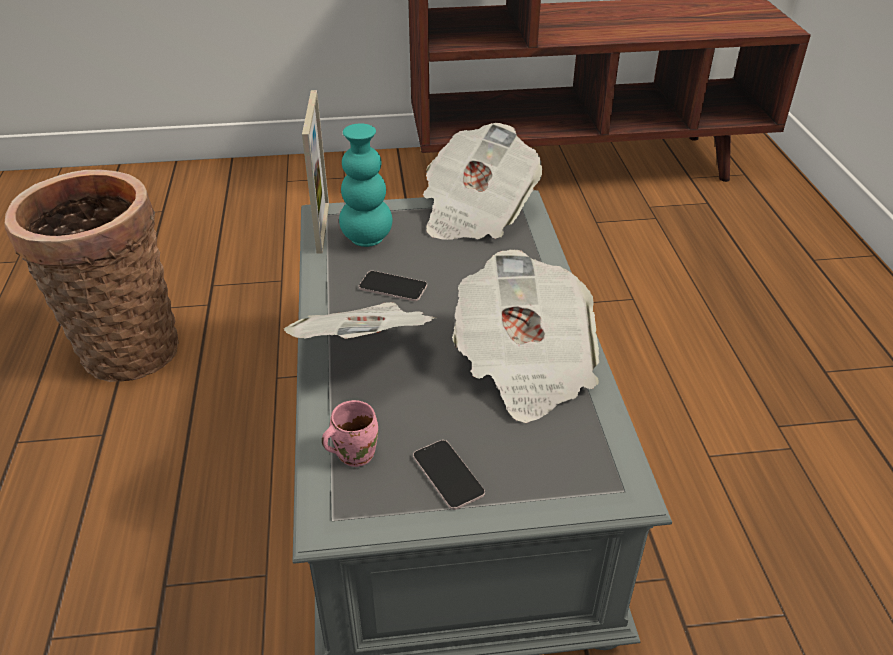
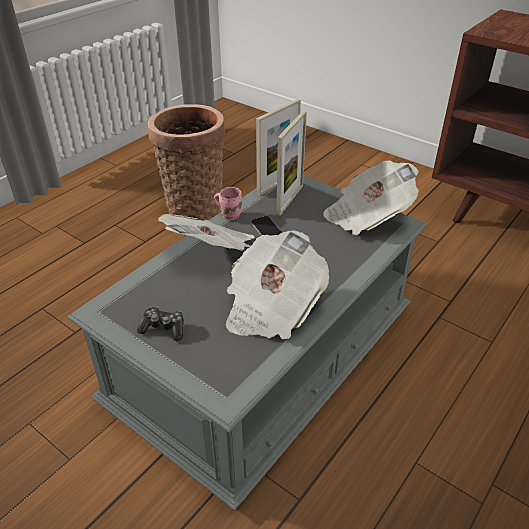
camera: 45 degrees right, 0 degrees up
pink mug [322,400,378,467] -> pink mug moved to [214,187,242,220]
turquoise vase [339,123,392,247] -> picture frame [276,110,307,216]
phone [413,440,485,510] -> game controller [137,307,184,341]

